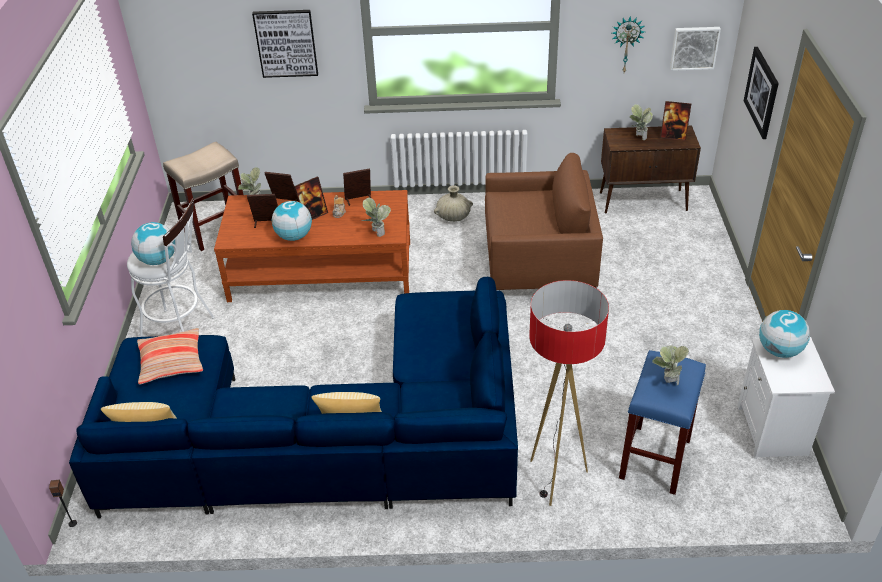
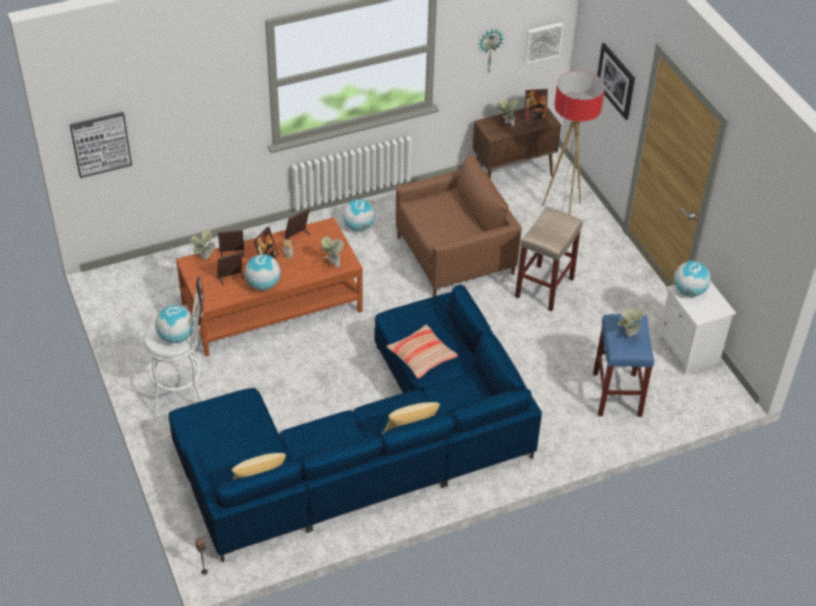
camera: 25 degrees left, 5 degrees up
pillow [137,328,203,385] -> pillow moved to [386,325,459,379]
beige stool [163,142,244,251] -> beige stool moved to [515,207,583,312]
picture [252,10,318,78] -> picture moved to [70,112,132,178]
beige vase [434,185,473,222] -> globe [343,199,375,231]
floor lamp [529,280,609,506] -> floor lamp moved to [542,71,605,215]

